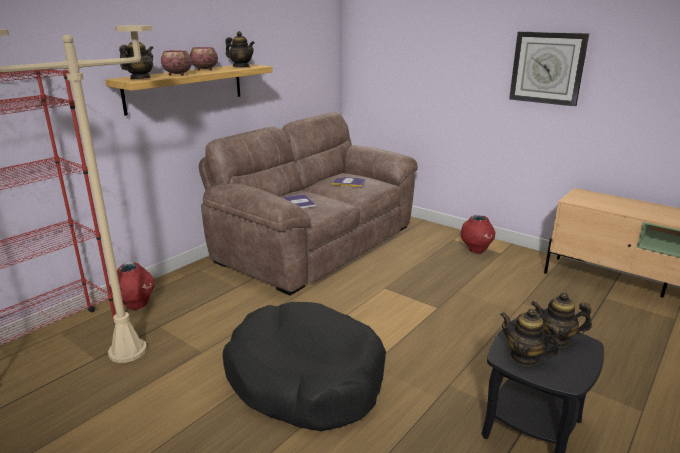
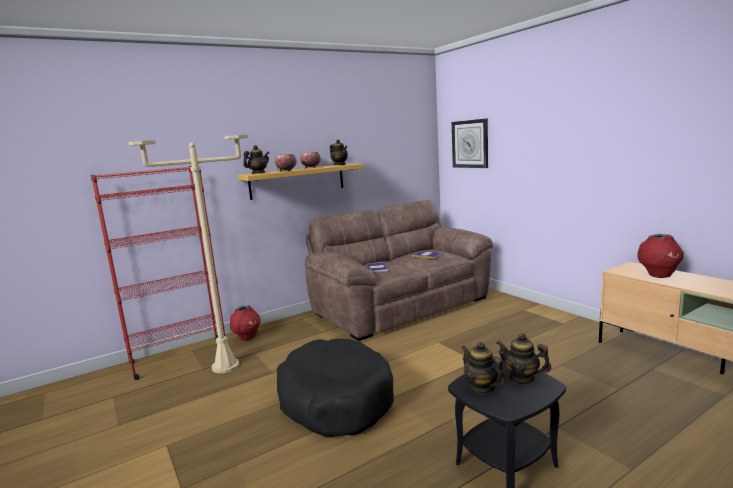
camera: 20 degrees right, 10 degrees down
red vase [461,215,495,253] -> red vase moved to [638,234,684,278]
wall clock [509,32,589,106] -> wall clock moved to [452,118,488,168]

